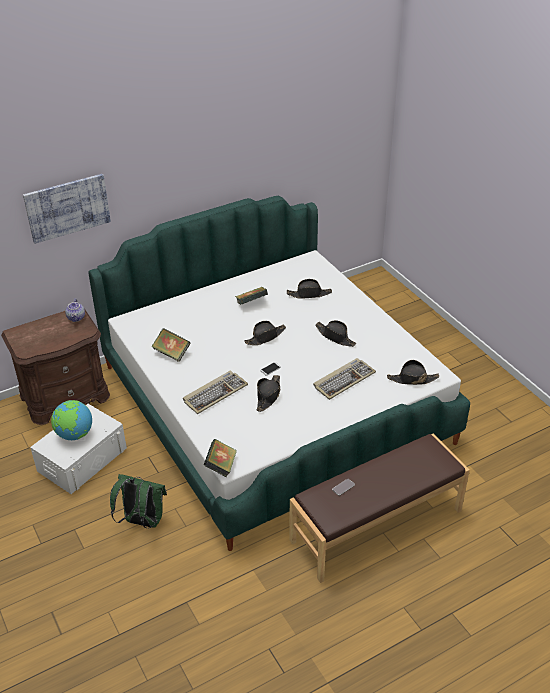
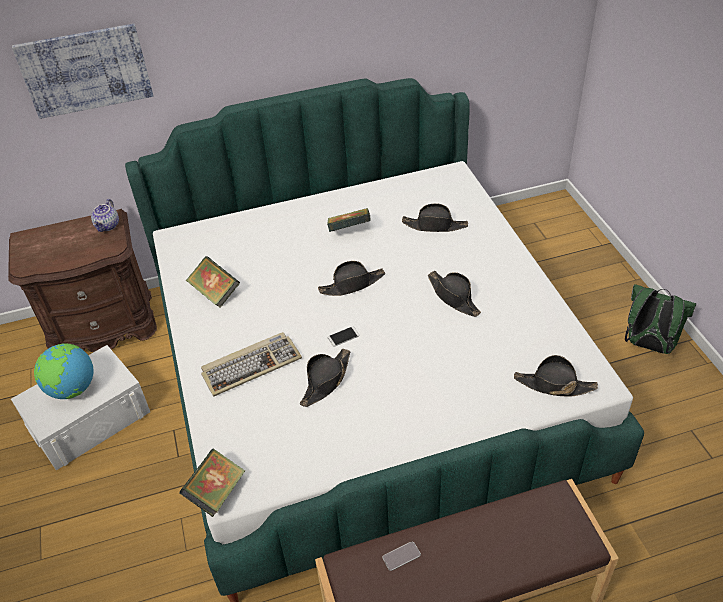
camera: 15 degrees right, 5 degrees up
green backpack [110,474,167,529] -> green backpack moved to [625,284,696,354]
keyboard [313,358,376,400] -> none

